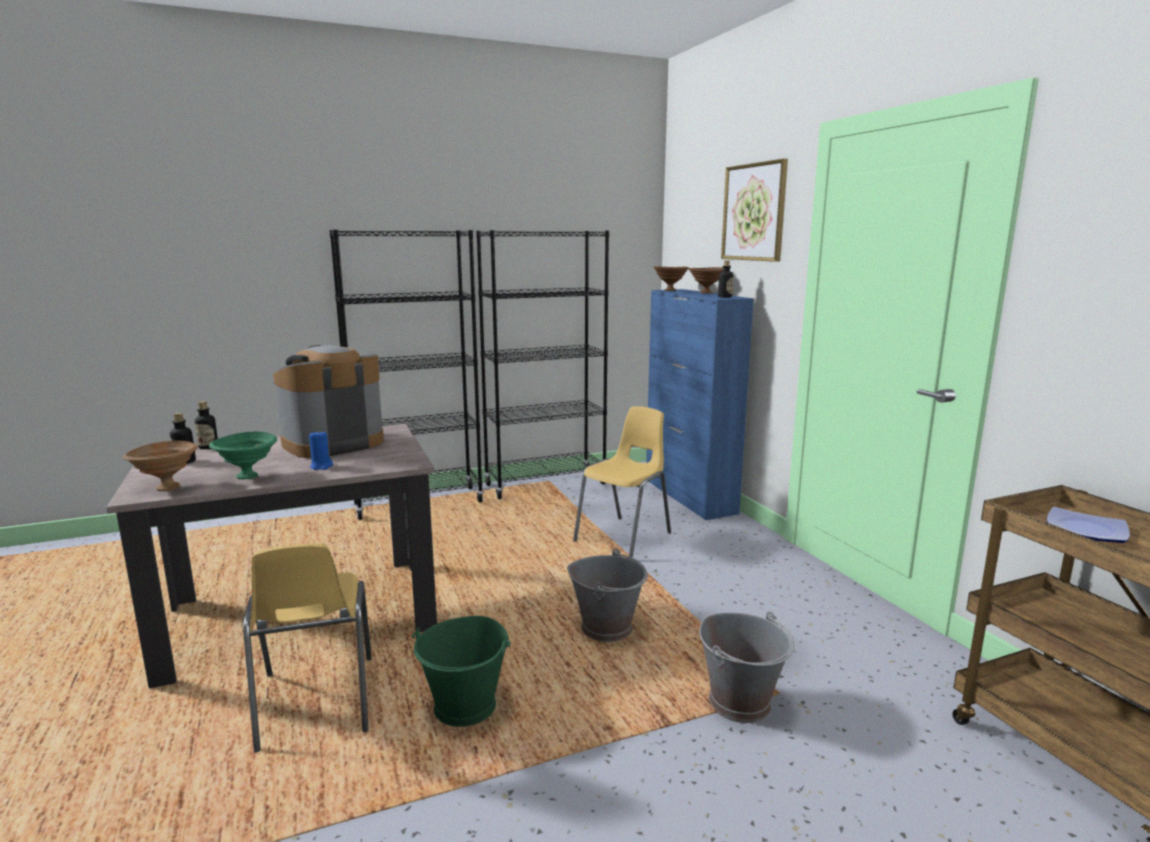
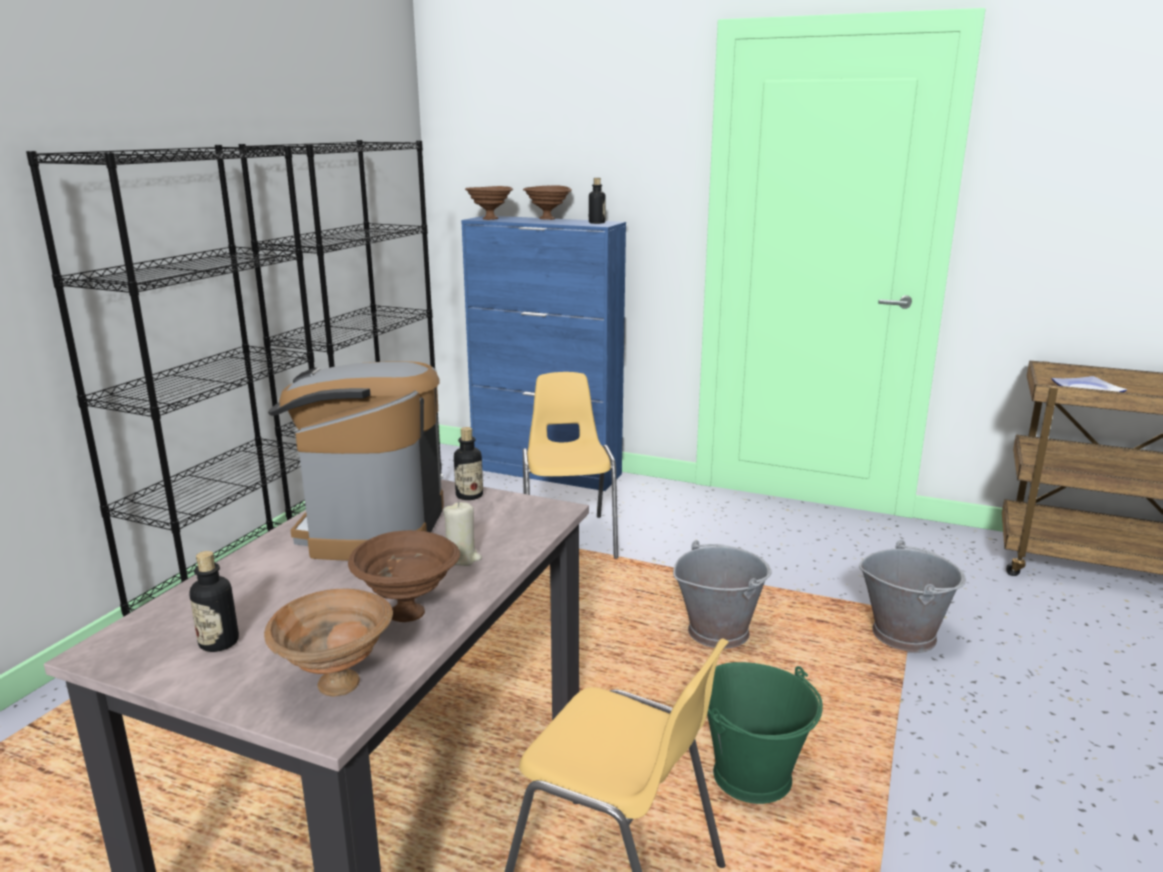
camera: 45 degrees left, 5 degrees up
bottle [195,401,218,449] -> bottle moved to [454,427,483,500]
green bowl [209,431,277,479] -> brown bowl [348,530,460,622]
blue candle [309,430,333,470] -> beige candle [443,501,482,566]
picture [721,159,788,262] -> none

